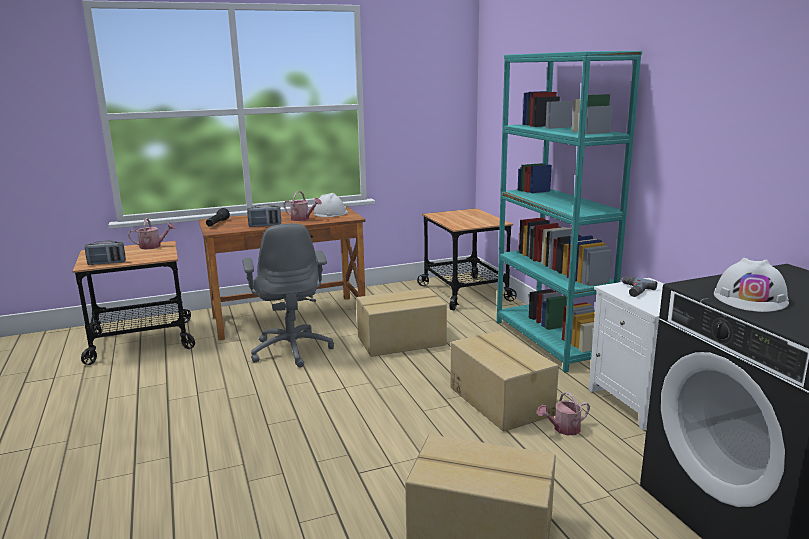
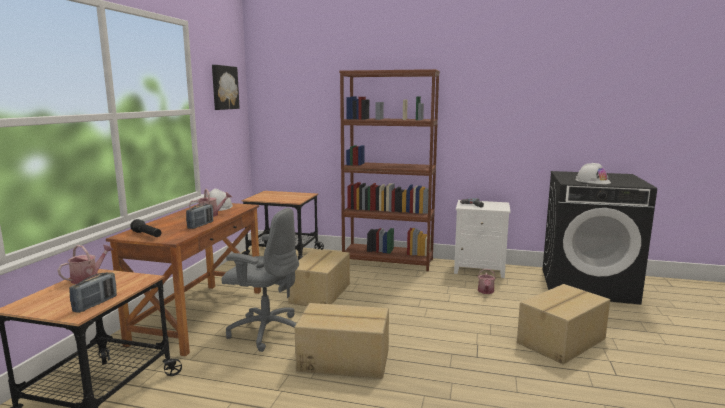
camera: 55 degrees left, 5 degrees down
cardboard box [451,330,559,432] -> cardboard box moved to [294,303,389,379]
turquoise bookcase [497,51,642,372] -> brown bookcase [340,69,440,271]
none -> picture [212,65,240,110]

